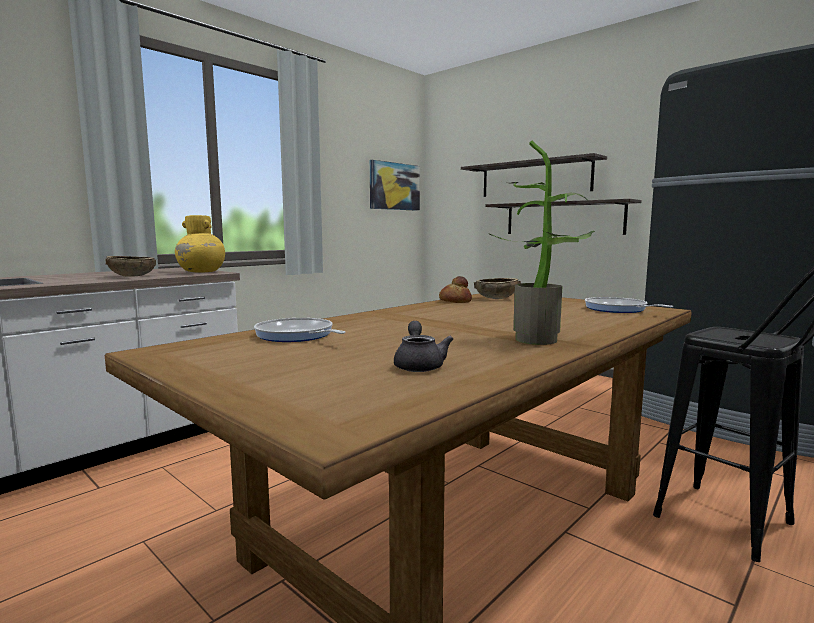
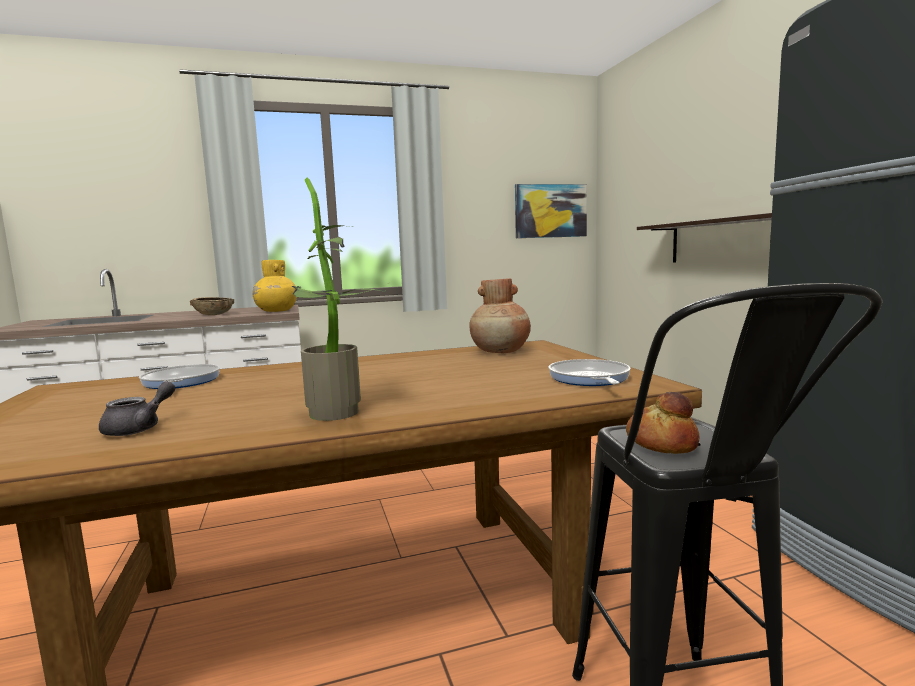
camera: 30 degrees right, 0 degrees up
bread [439,276,472,303] -> bread moved to [626,392,699,454]
shelf [461,153,607,197] -> none
brown bowl [474,278,521,299] -> brown vase [469,278,531,353]

